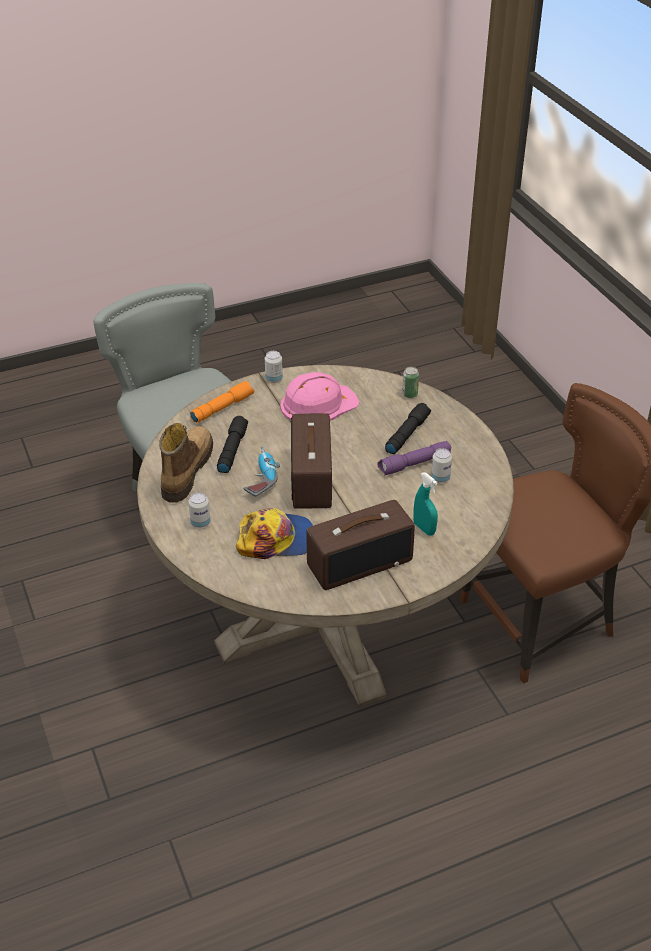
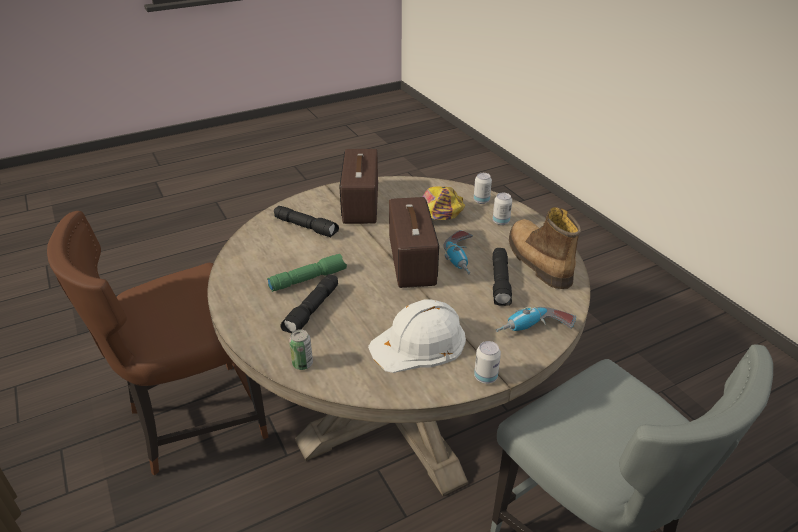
camera: 175 degrees right, 5 degrees down
boot [159,423,213,503] -> boot turned 150 degrees clockwise [509,207,581,289]
orange flashlight [190,381,254,423] -> power drill [496,307,576,332]
pink hard hat [280,372,360,421] -> white hard hat [368,299,466,373]
radio [306,500,415,590] -> radio turned 60 degrees counterclockwise [339,149,378,224]
purple flashlight [378,441,451,476] -> green flashlight [267,254,347,292]
turquoise spray bottle [413,472,438,536] -> black flashlight [274,206,339,237]
can [431,448,452,483] -> can moved to [474,173,492,204]

